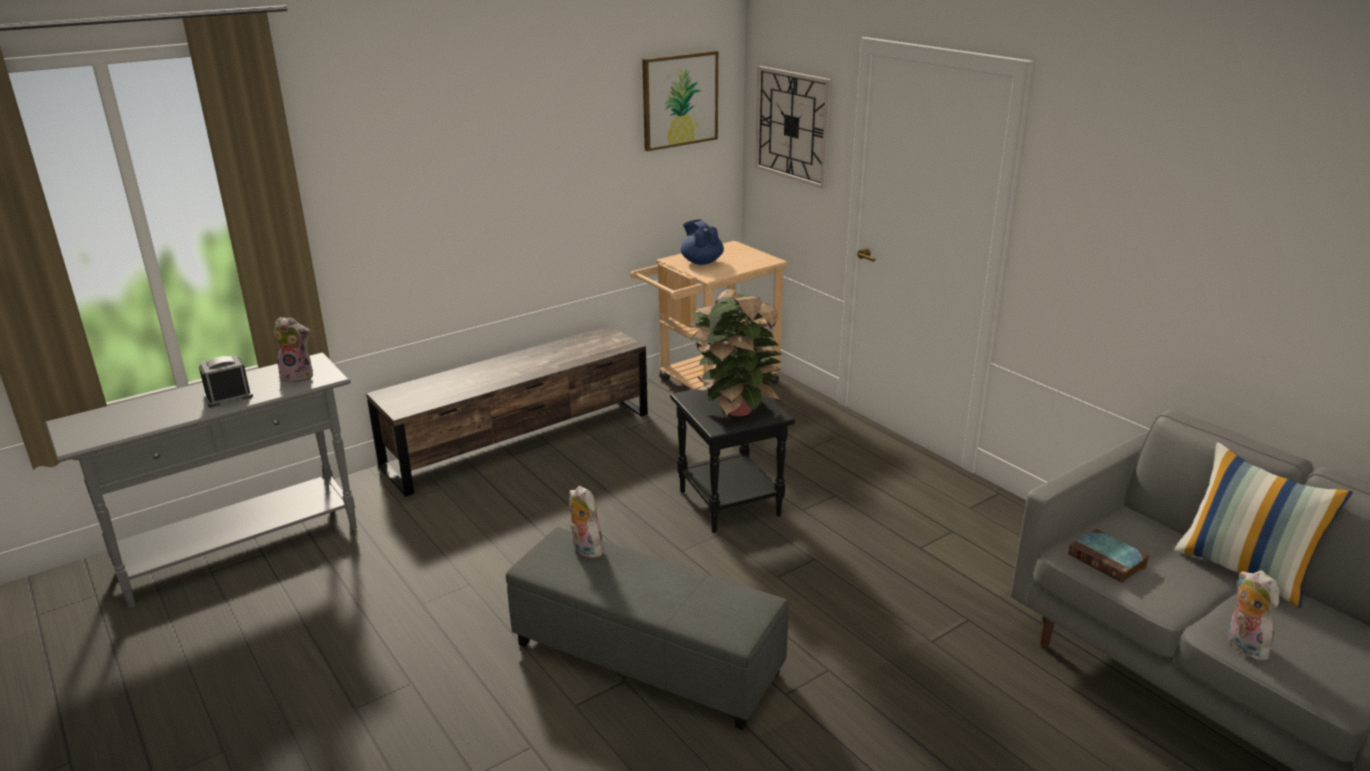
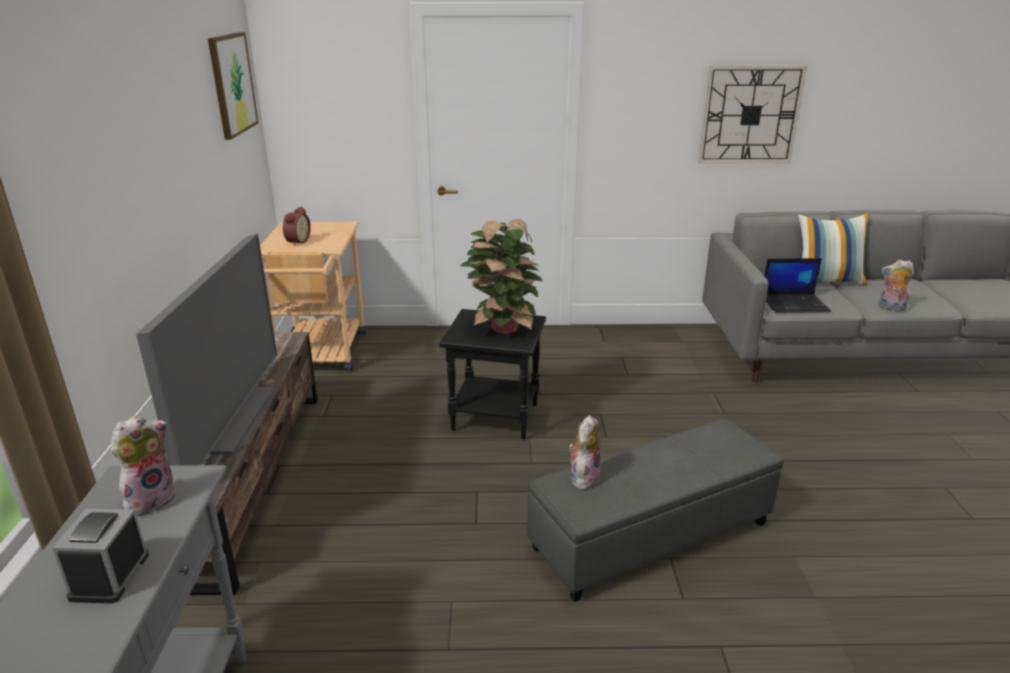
camera: 55 degrees left, 0 degrees up
plush toy [569,486,607,558] -> plush toy turned 120 degrees clockwise [569,415,600,490]
blue teapot [681,219,724,265] -> alarm clock [283,207,311,246]
wall clock [755,66,832,189] -> wall clock moved to [698,65,807,163]
book [1068,529,1150,583] -> laptop [764,258,831,313]
none -> television [136,234,277,466]

